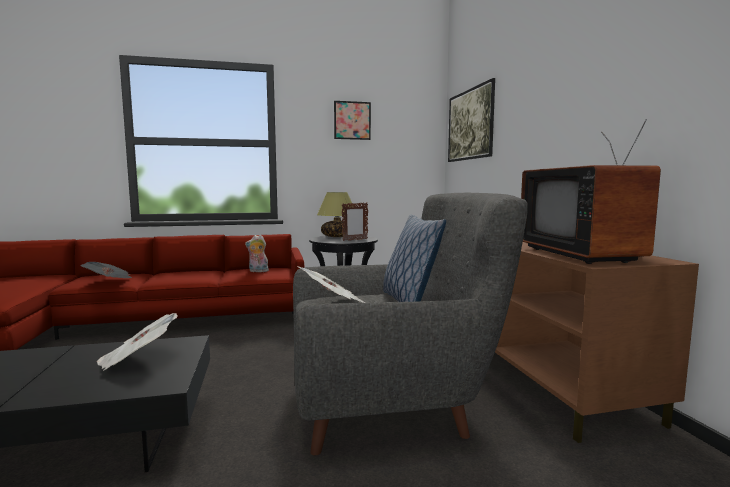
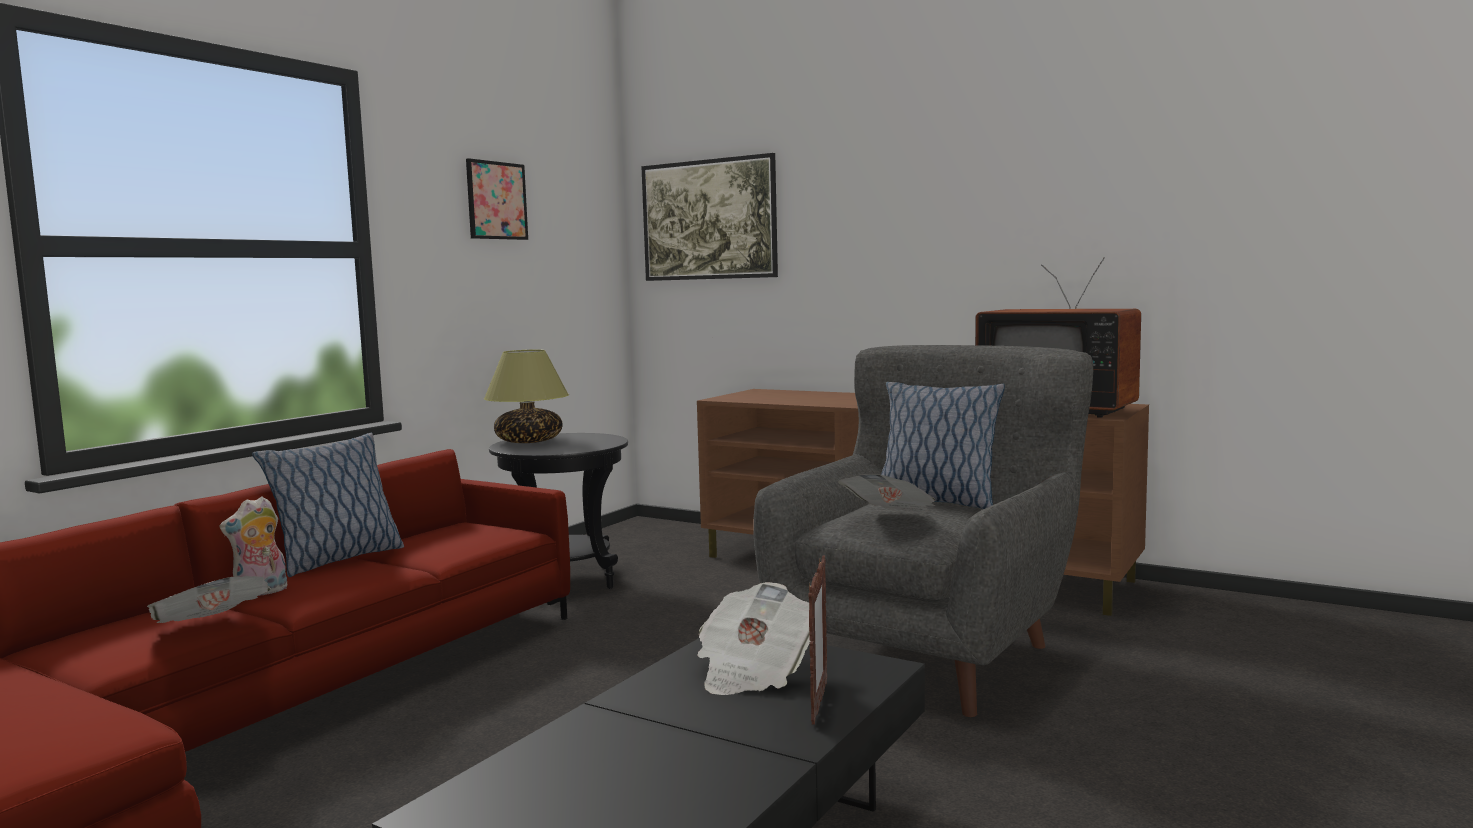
camera: 45 degrees left, 0 degrees up
plush toy [245,235,269,272] -> plush toy moved to [219,496,287,596]
picture frame [342,202,368,241] -> picture frame moved to [808,555,827,725]
none -> pillow [252,433,404,577]

